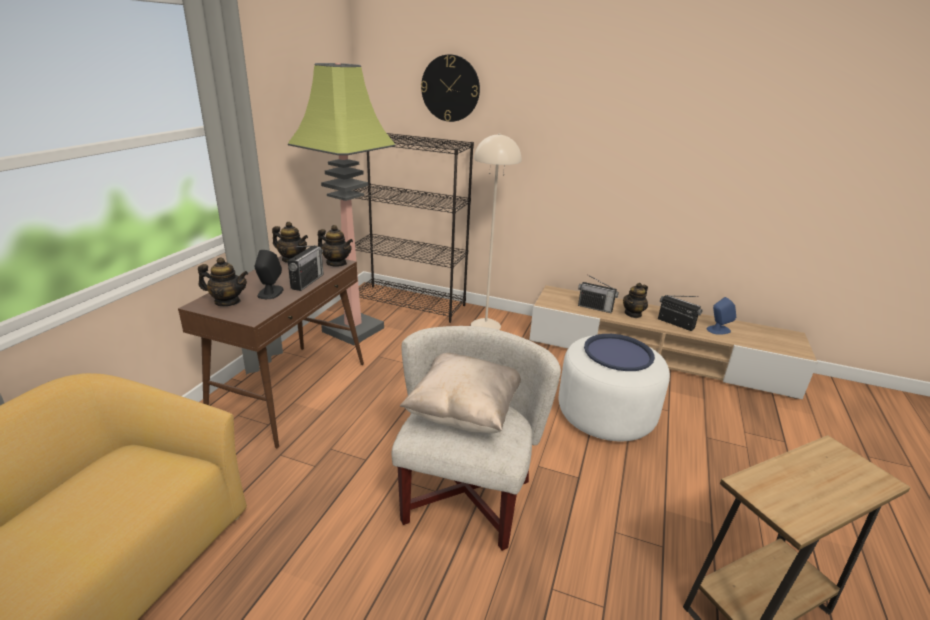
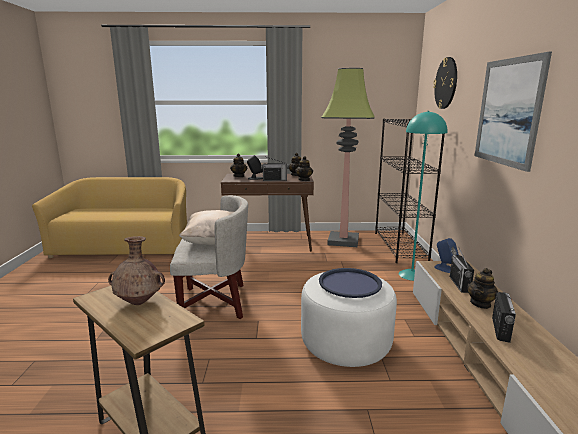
camera: 70 degrees right, 10 degrees down
beige floor lamp [471,133,521,330] -> turquoise floor lamp [399,111,447,281]
teapot [623,283,648,318] -> teapot turned 75 degrees counterclockwise [467,268,498,309]
blue speaker [706,297,736,335] -> blue speaker moved to [434,238,459,273]
none -> brown vase [108,236,165,305]
none -> picture [475,52,552,172]

